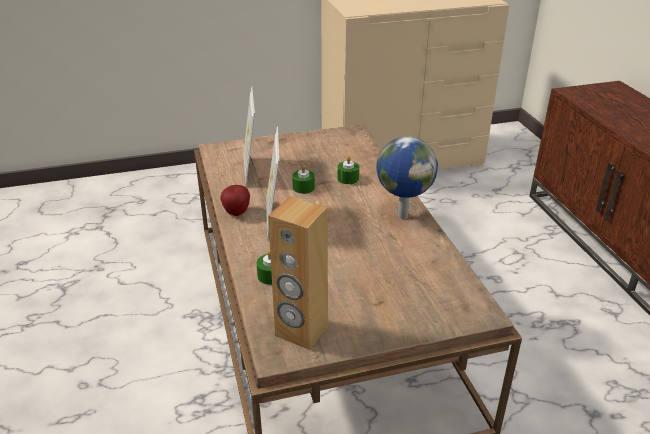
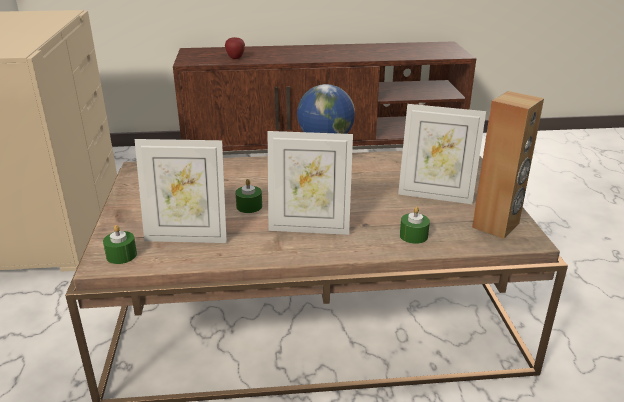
camera: 80 degrees left, 5 degrees down
apple [221,185,250,216] -> apple moved to [225,37,245,59]
green candle [338,156,359,184] -> green candle moved to [103,225,137,264]
none -> picture frame [398,104,486,204]

